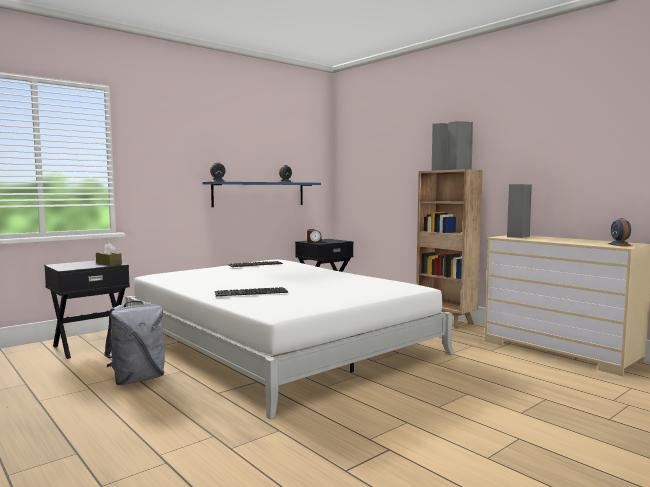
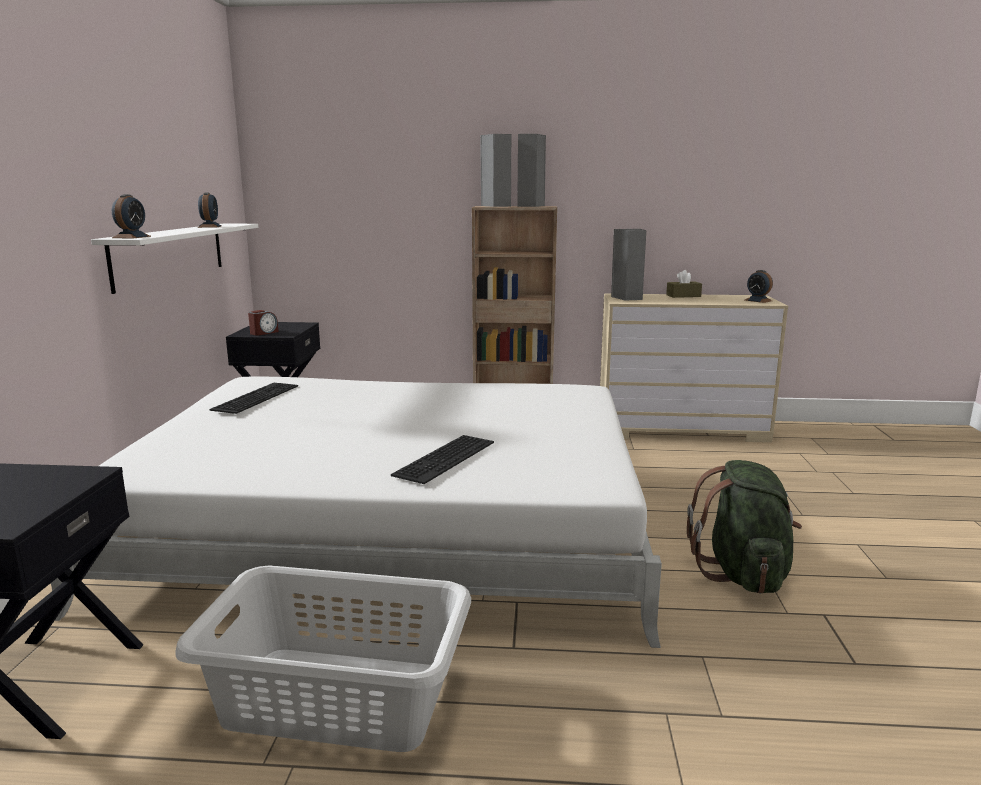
camera: 45 degrees left, 10 degrees up
brown tissue box [96,243,122,265] -> brown tissue box moved to [666,270,702,298]
grey backpack [104,300,165,385] -> grey laundry basket [175,565,471,752]
blue shelf [202,182,321,207] -> white shelf [91,224,258,294]
none -> green backpack [687,460,802,594]

